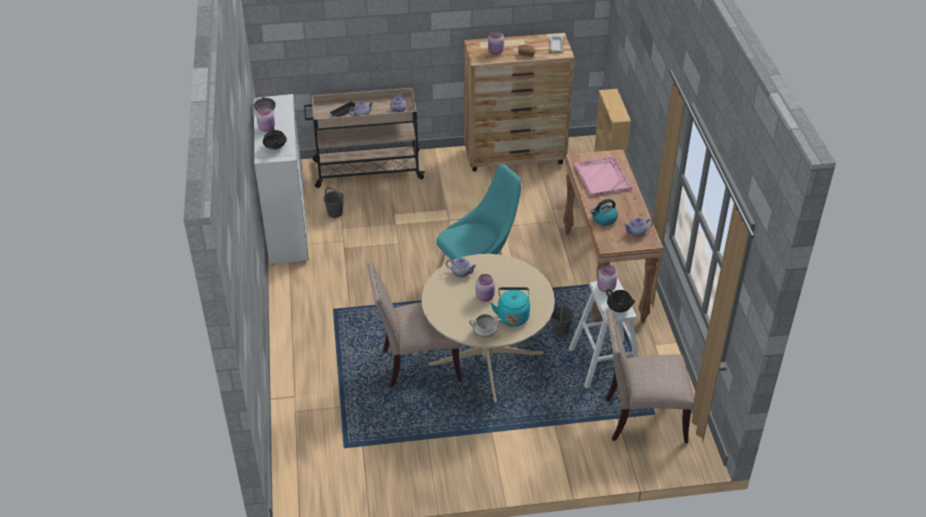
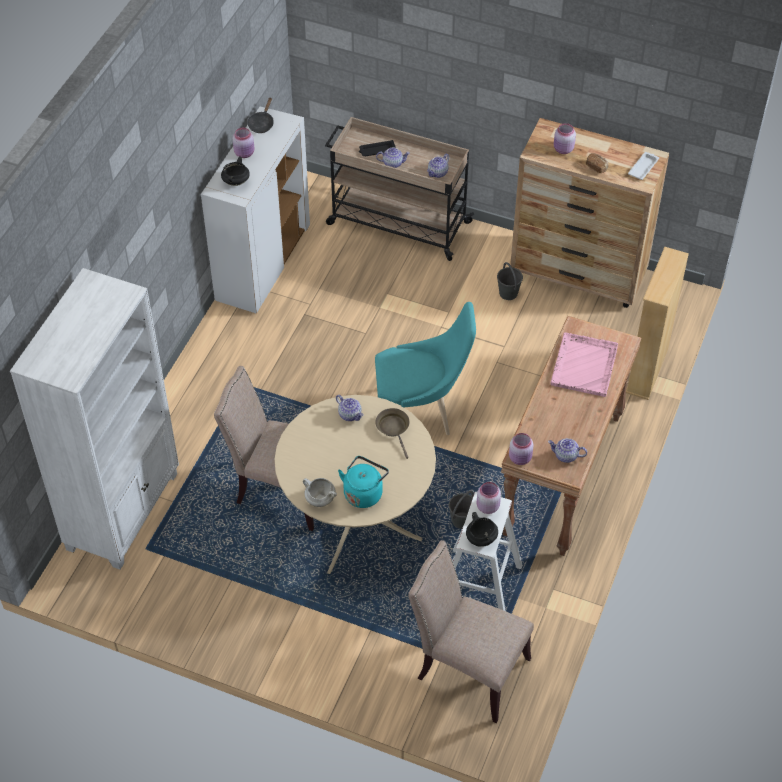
camera: 30 degrees right, 10 degrees up
grey bucket [323,187,344,218] -> grey bucket moved to [497,262,523,300]
pink jar [476,274,495,302] -> pink jar moved to [509,433,534,465]
kettle [591,199,618,225] -> none
none -> white bookcase [10,268,179,570]
none -> brown frying pan [375,408,409,459]

